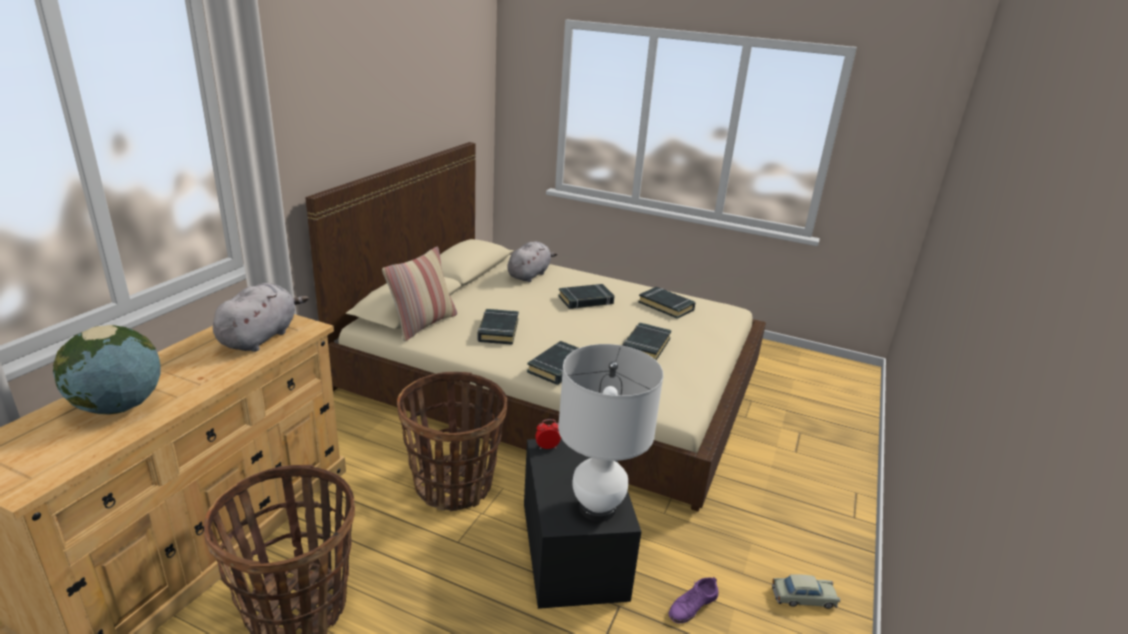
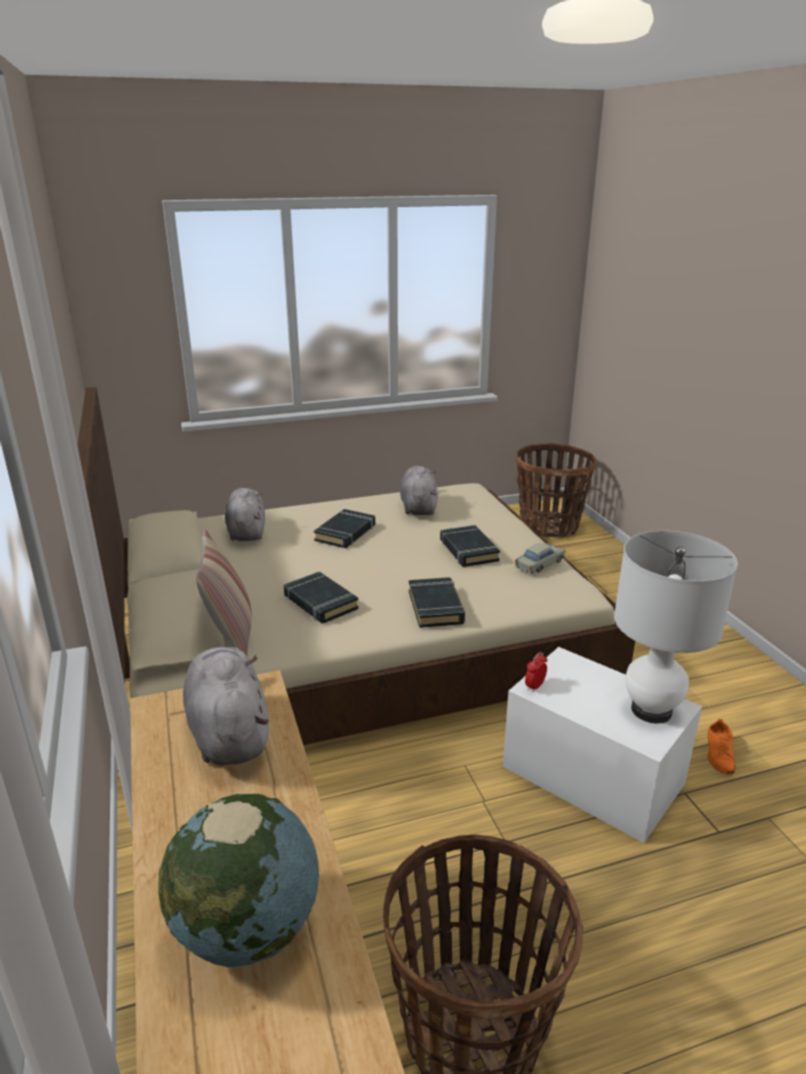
camera: 40 degrees left, 0 degrees up
basket [397,372,507,511] -> basket moved to [516,443,597,538]
black storage box [524,438,641,609] -> white storage box [503,647,702,843]
black book [638,287,696,319] -> grey plush toy [400,466,438,515]
purple shoe [669,577,719,623] -> orange shoe [708,719,735,775]
beige toy car [772,574,840,609] -> beige toy car moved to [515,543,566,574]

